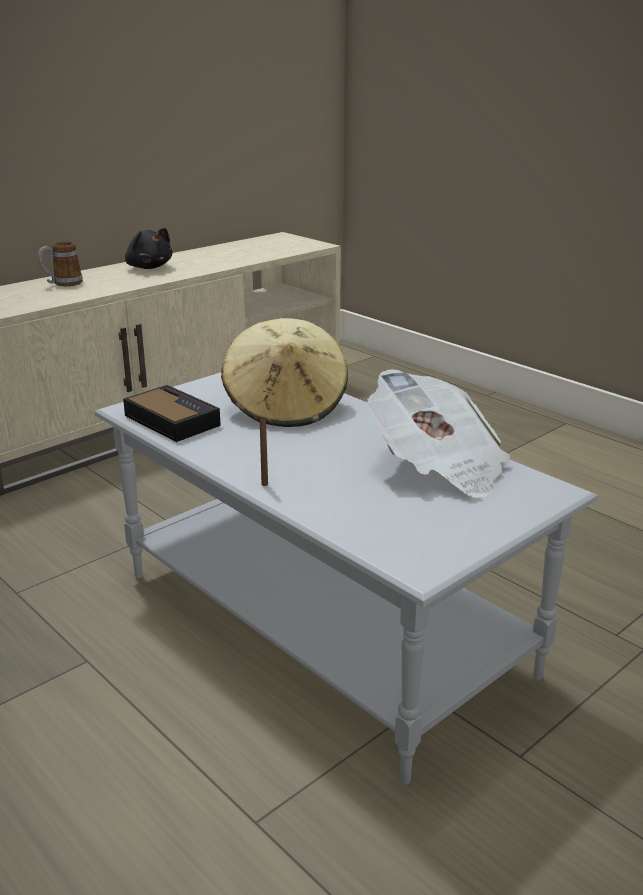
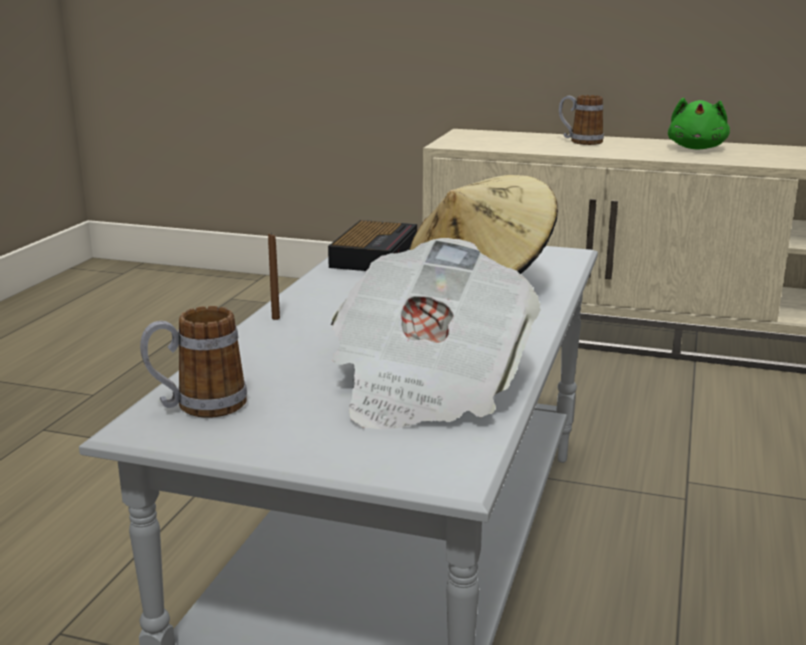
camera: 60 degrees right, 5 degrees down
black plush toy [125,228,172,269] -> green plush toy [668,98,730,150]
none -> mug [140,306,247,418]

